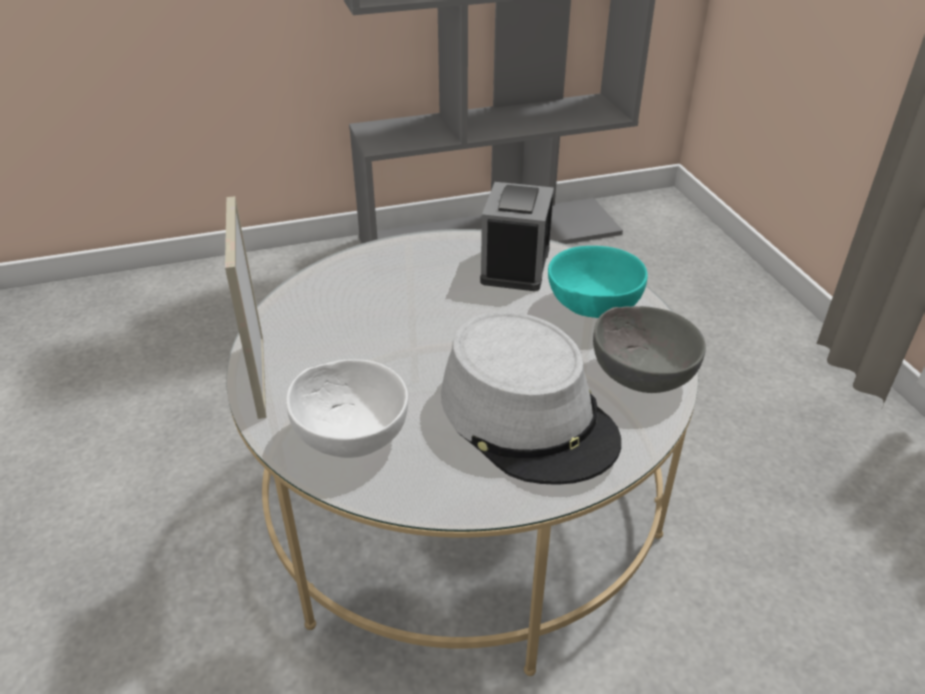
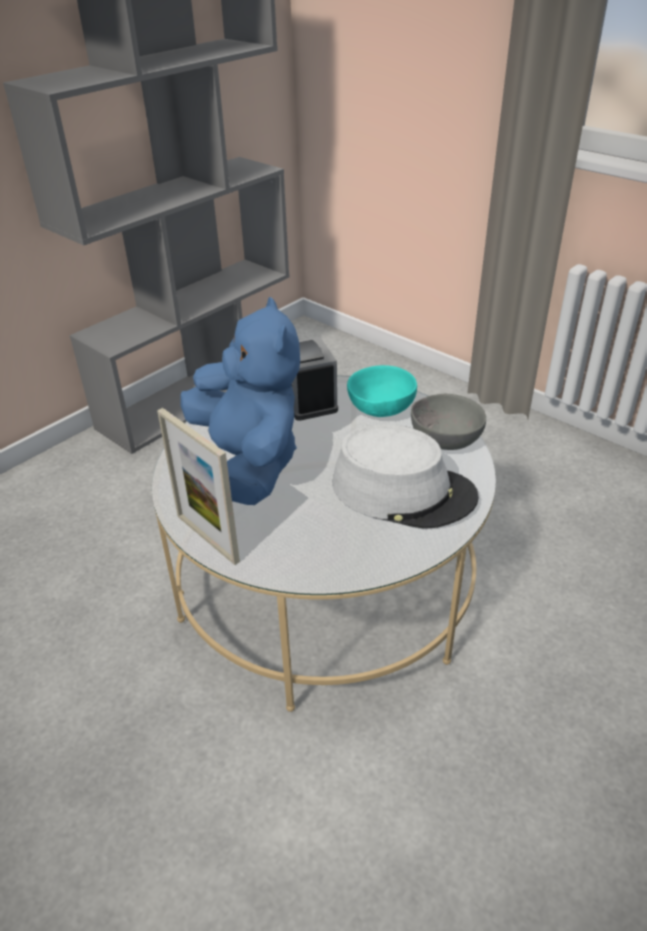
camera: 30 degrees left, 0 degrees up
white bowl [286,360,408,458] -> none
none -> blue plush toy [181,297,300,505]

